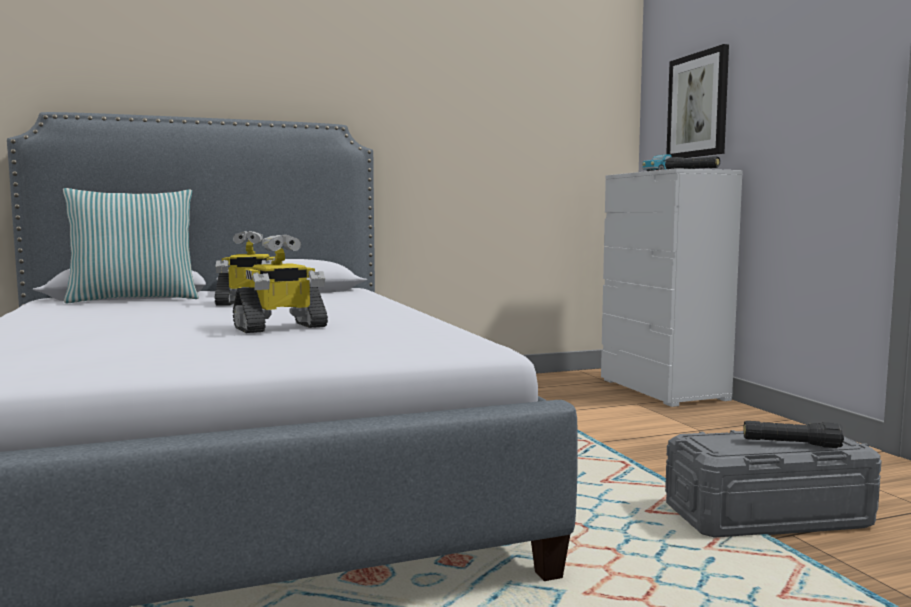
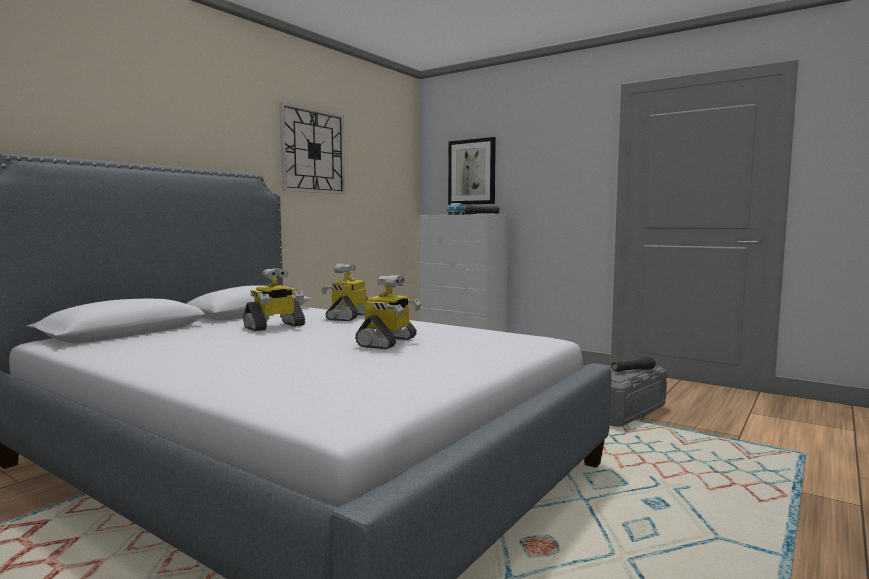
camera: 35 degrees left, 0 degrees up
pillow [63,188,199,303] -> none
none -> wall clock [279,102,345,194]
none -> toy robot [321,264,368,321]

